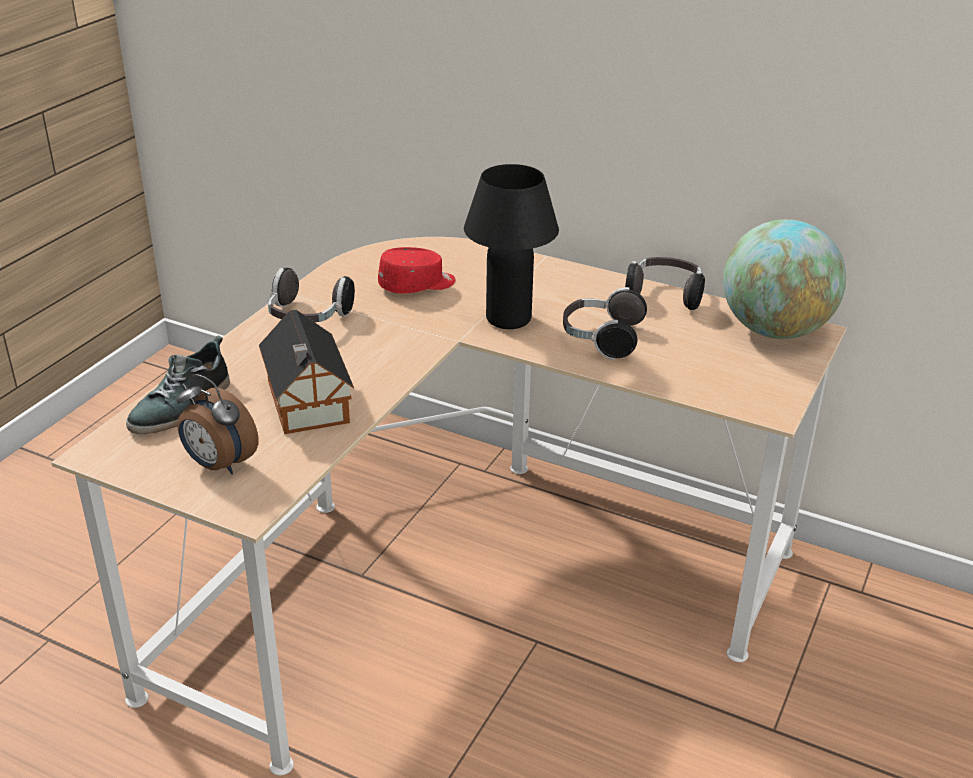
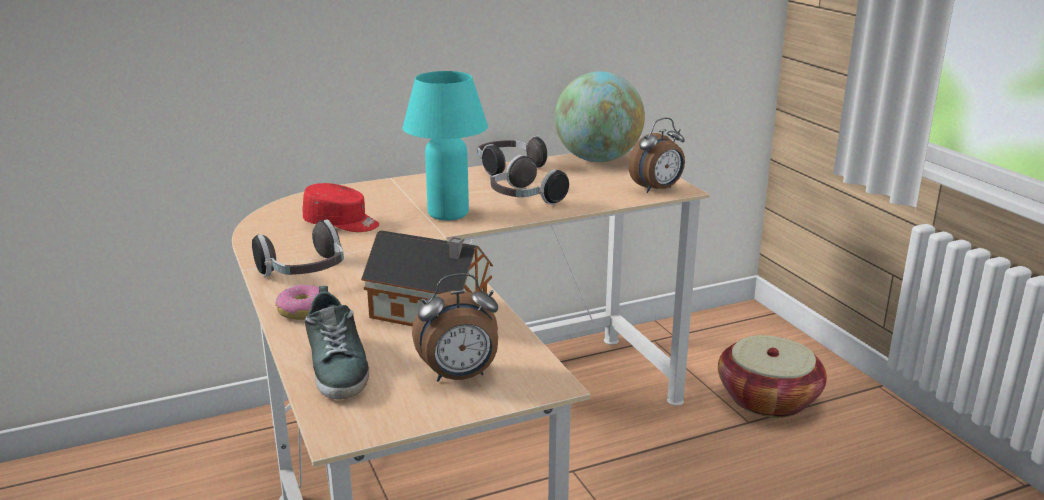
camera: 50 degrees left, 10 degrees down
red cap [378,247,456,294] -> red cap turned 90 degrees clockwise [302,183,379,232]
black table lamp [464,164,559,329] -> turquoise table lamp [403,71,488,220]
none -> donut [276,284,319,320]
none -> alarm clock [628,118,685,193]
none -> basket [718,335,827,418]

